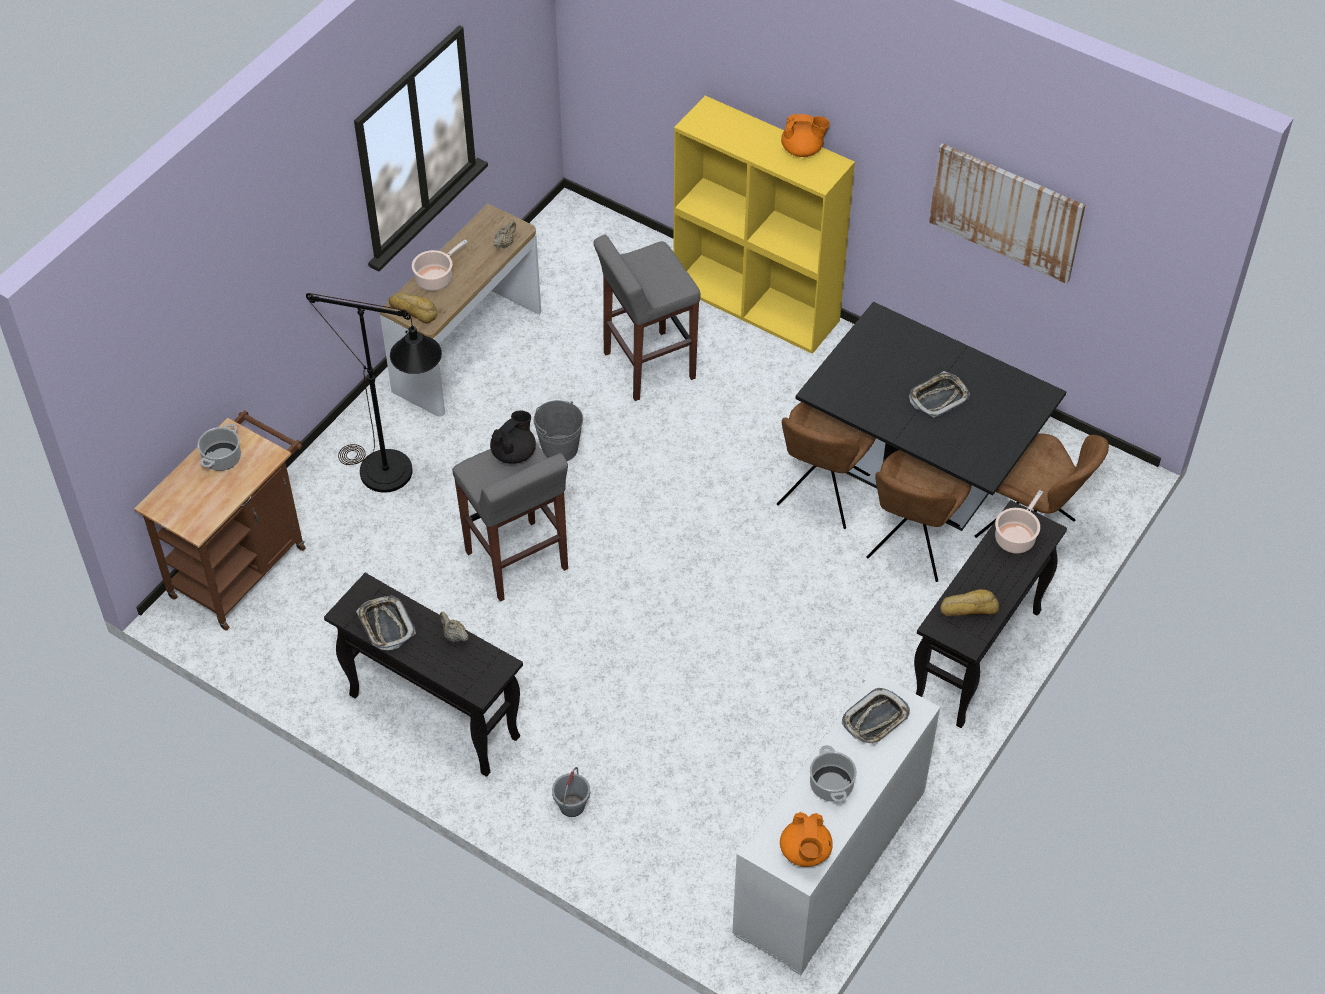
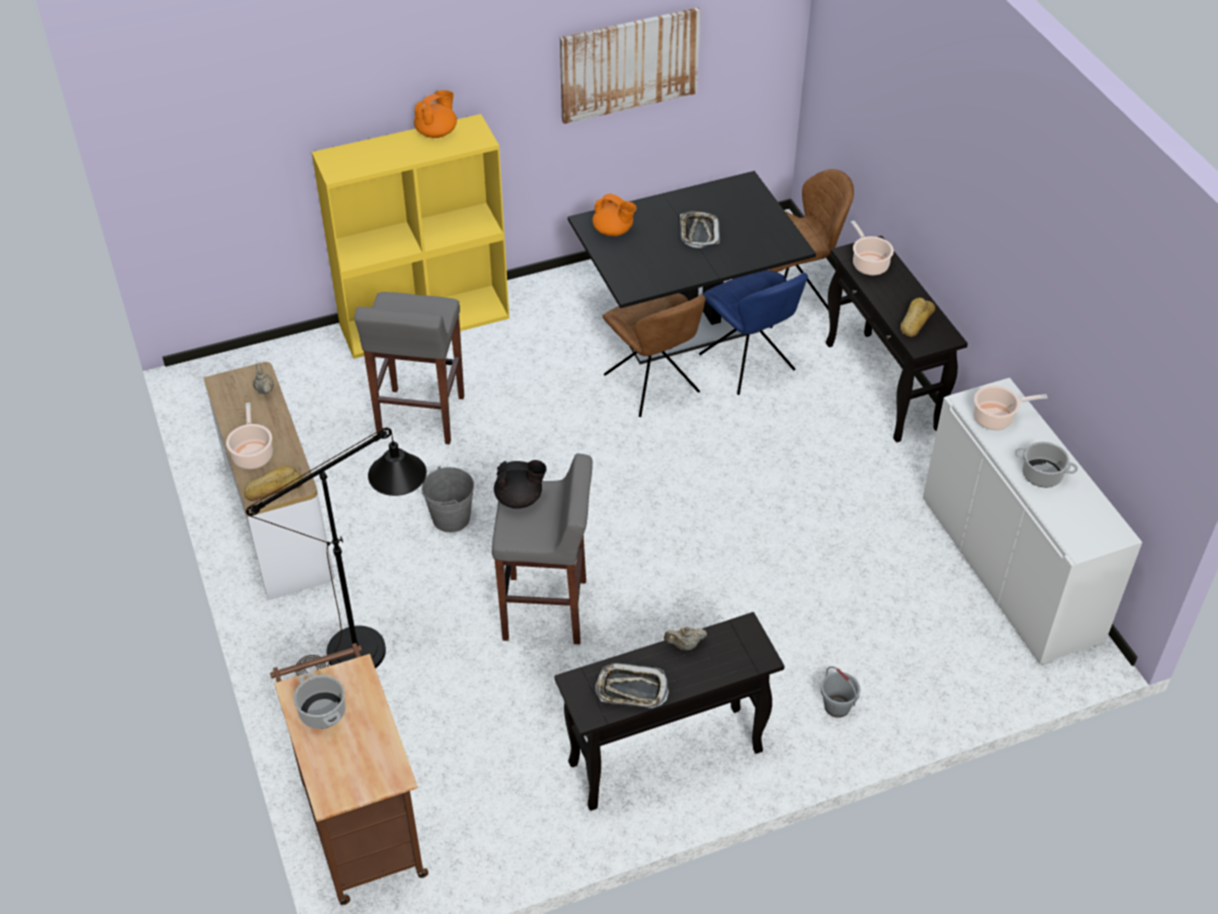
camera: 55 degrees left, 5 degrees down
black teapot [490,410,536,464] -> black teapot turned 105 degrees clockwise [494,460,547,509]
orange teapot [780,812,833,867] -> orange teapot moved to [593,194,637,236]
tray [842,688,910,744] -> cooking pot [973,386,1048,430]
brown chair [866,450,972,582] -> blue chair [699,270,808,395]

